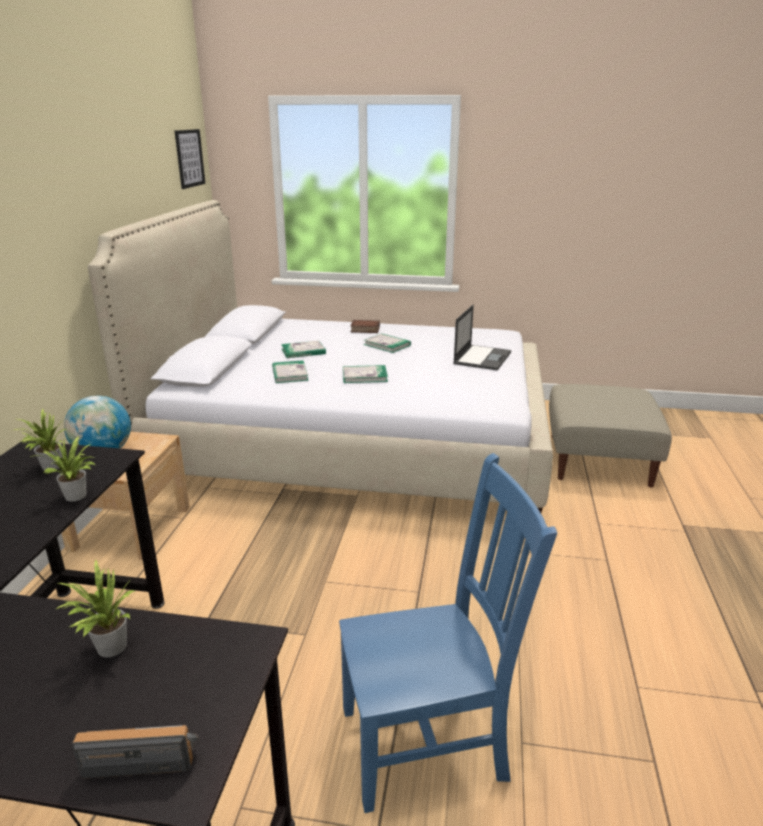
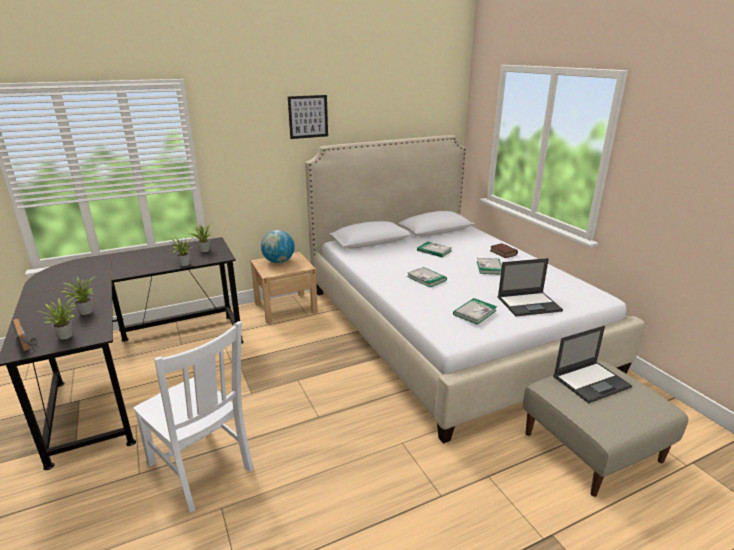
camera: 55 degrees right, 0 degrees up
picture [175,129,205,189] -> picture moved to [288,95,328,139]
book [272,360,308,383] -> book moved to [453,298,497,325]
blue chair [339,453,557,813] -> white chair [133,321,254,512]
none -> potted plant [43,298,76,340]
none -> laptop [553,326,632,403]

